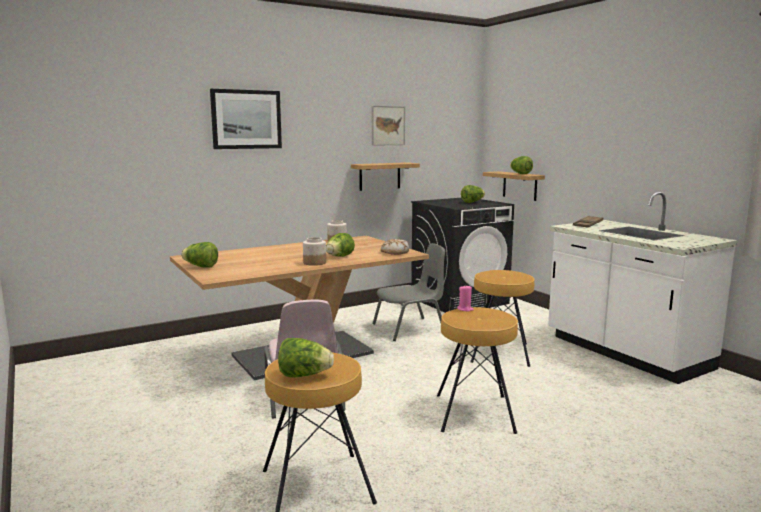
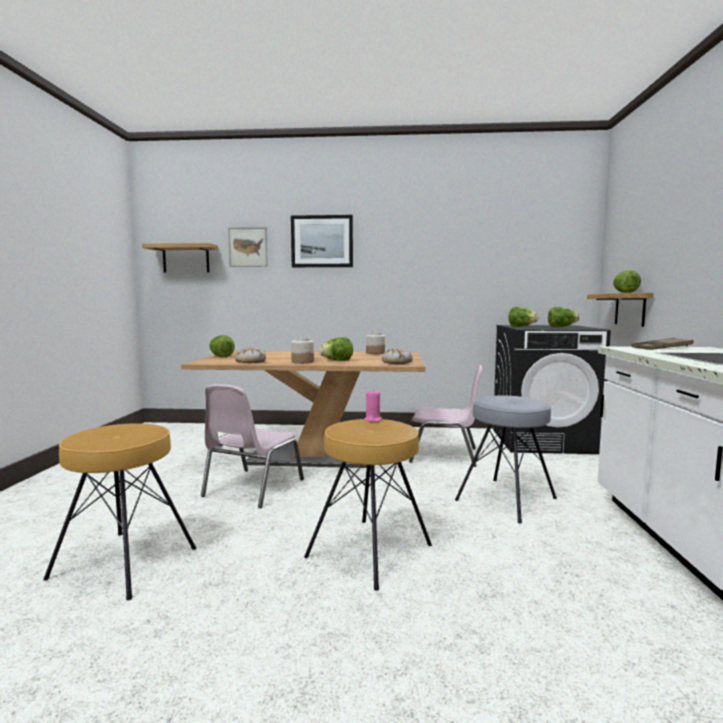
camera: 35 degrees right, 5 degrees down
lettuce [278,338,334,377] -> lettuce moved to [508,307,539,327]
shelf [351,162,420,191] -> shelf moved to [142,243,218,273]
picture [372,106,405,146] -> picture moved to [228,227,268,267]
grey chair [373,243,445,341] -> pink chair [409,365,482,467]
brown stool [470,270,535,367] -> grey stool [455,396,557,523]
none -> bread [235,348,266,363]

